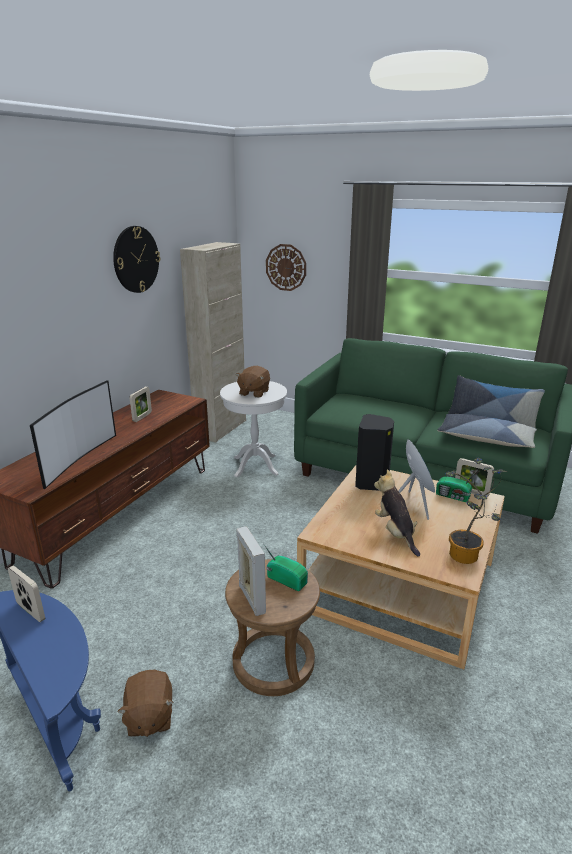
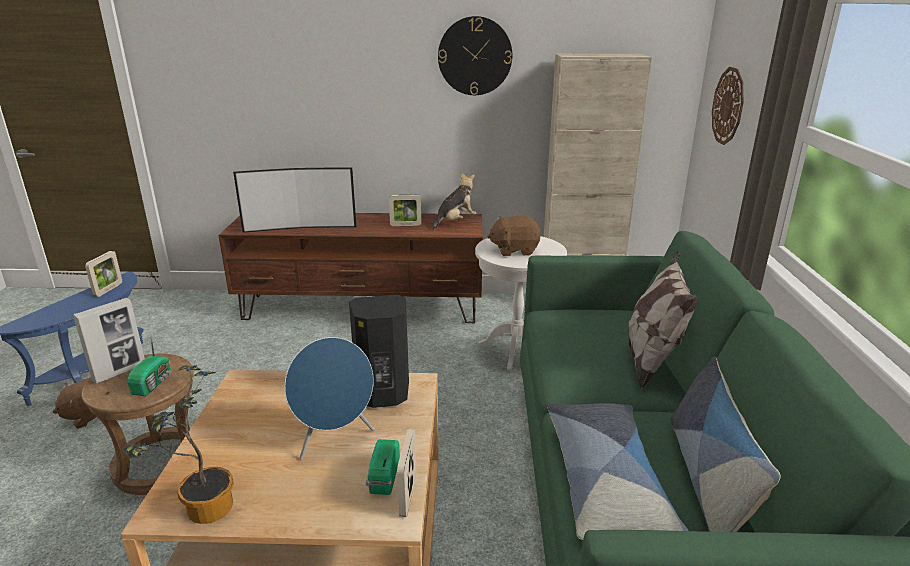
camera: 65 degrees right, 0 degrees up
plush toy [374,469,420,557] -> plush toy moved to [432,173,477,230]
none -> pillow [628,251,698,389]

